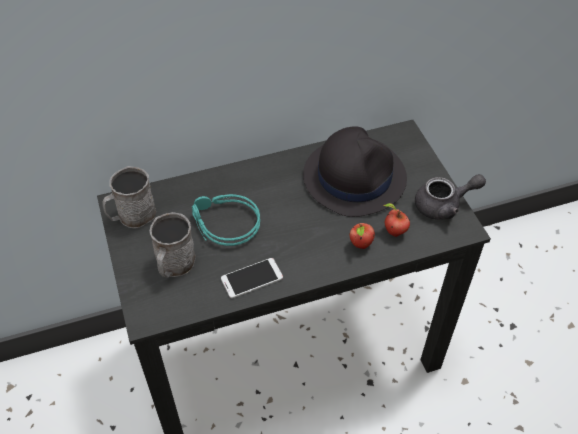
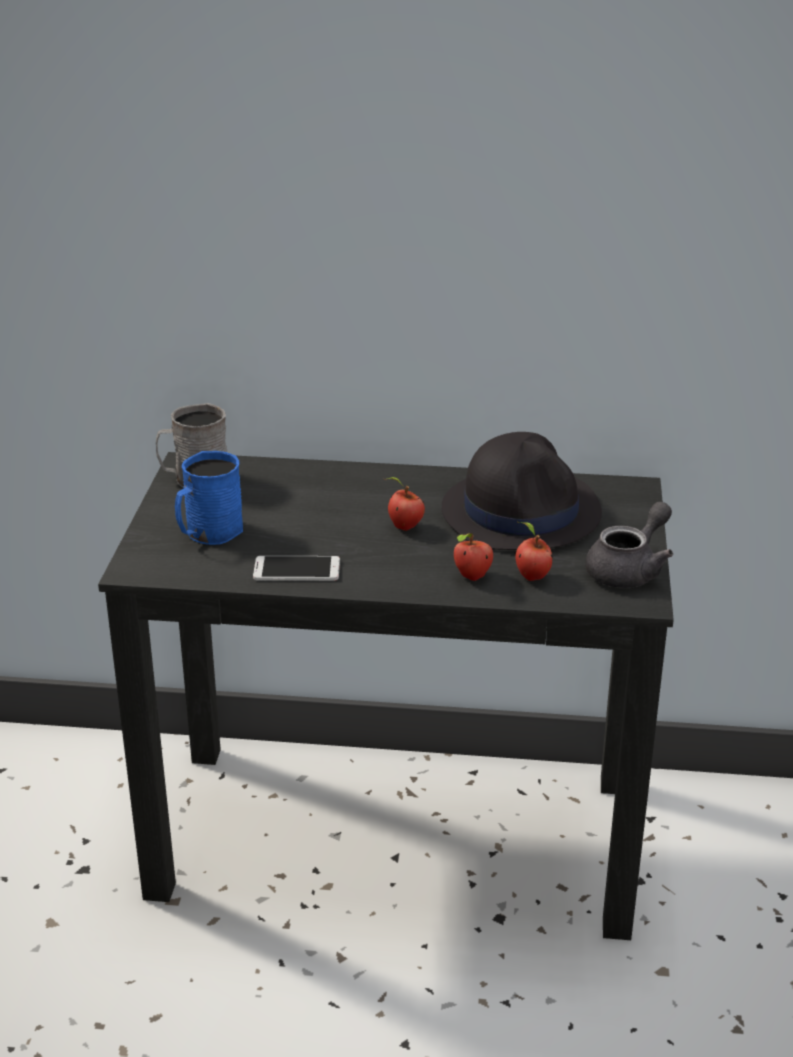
camera: 25 degrees right, 20 degrees down
grey mug [150,212,196,278] -> blue mug [175,451,243,545]
turquoise headphones [192,194,260,246] -> none
grey teapot [415,174,486,220] -> grey teapot turned 60 degrees counterclockwise [585,501,673,588]
none -> apple [387,477,425,531]

